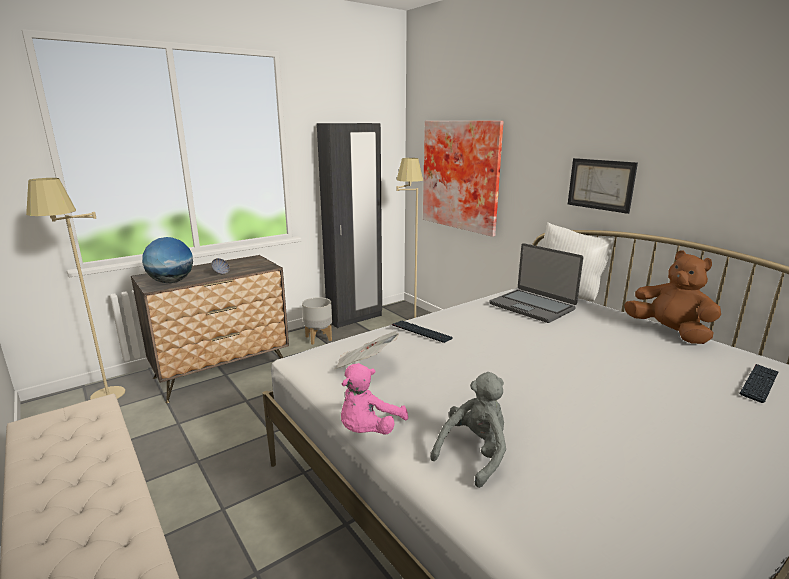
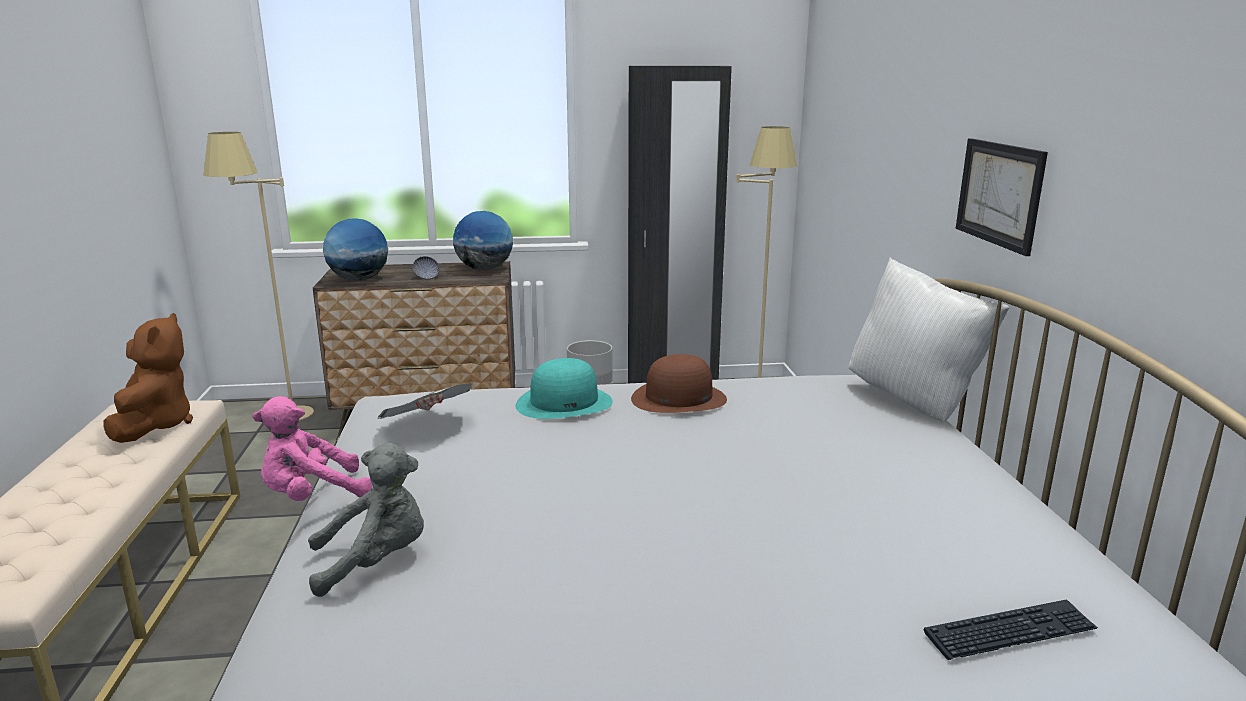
camera: 30 degrees right, 0 degrees up
keyboard [392,320,453,343] -> turquoise hat [516,358,613,419]
picture [423,121,504,237] -> none
laptop [489,243,583,323] -> none
brown plush toy [624,251,721,344] -> brown plush toy moved to [103,313,193,443]
none -> globe [453,211,513,270]
none -> brown hat [631,354,727,413]

